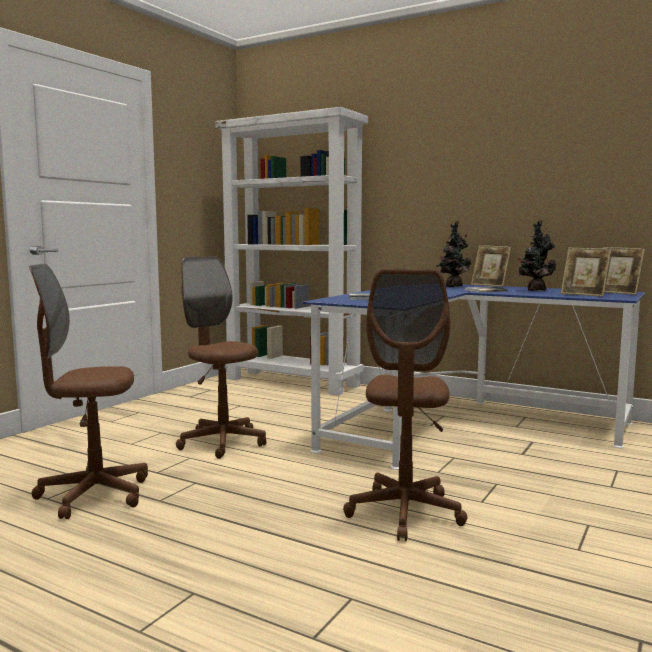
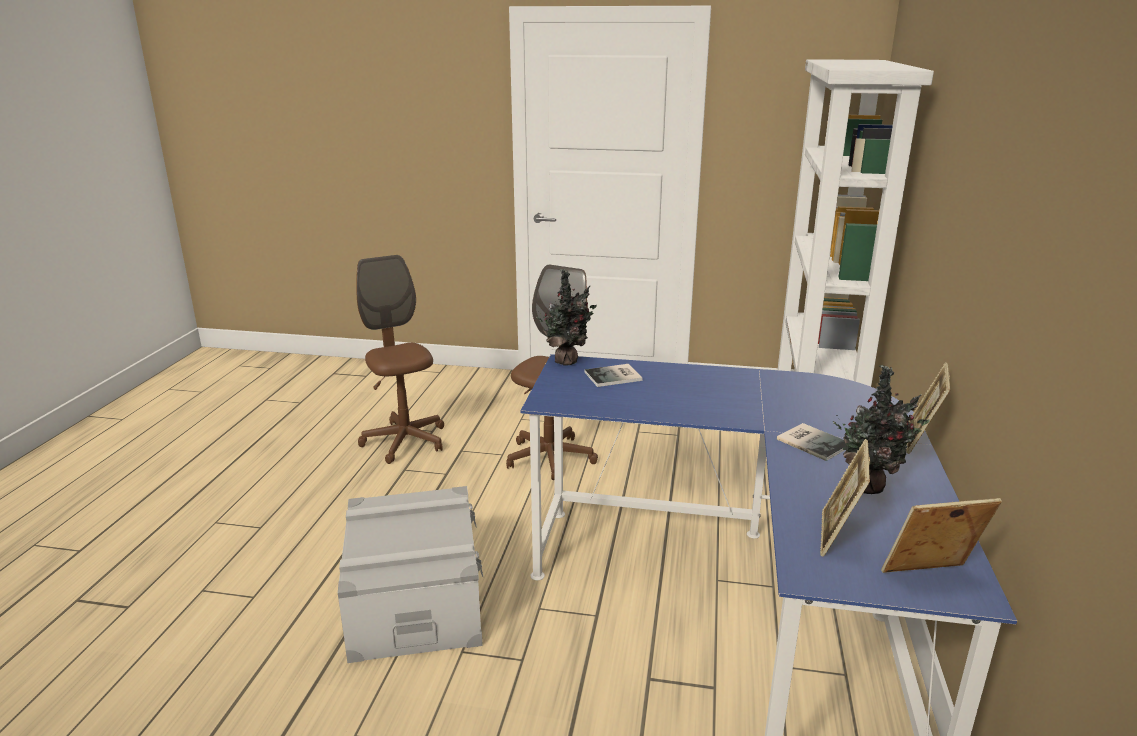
camera: 70 degrees right, 15 degrees up
brown office chair [343,269,468,541] -> grey storage box [338,486,483,663]
potted plant [436,221,471,287] -> potted plant moved to [536,269,597,366]
picture frame [603,247,645,295] -> picture frame turned 60 degrees clockwise [881,498,1002,573]

